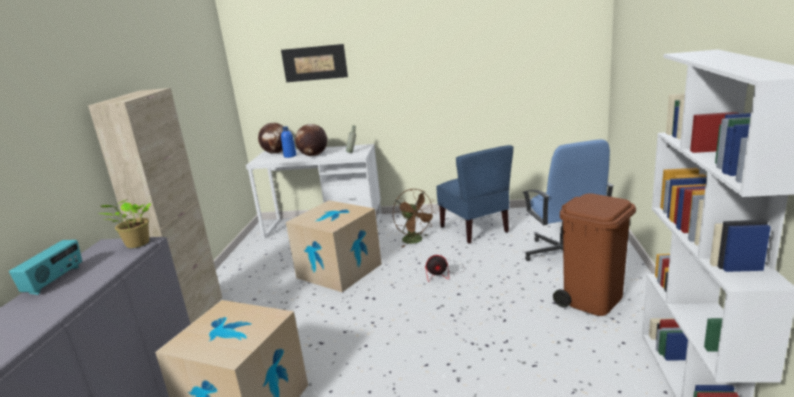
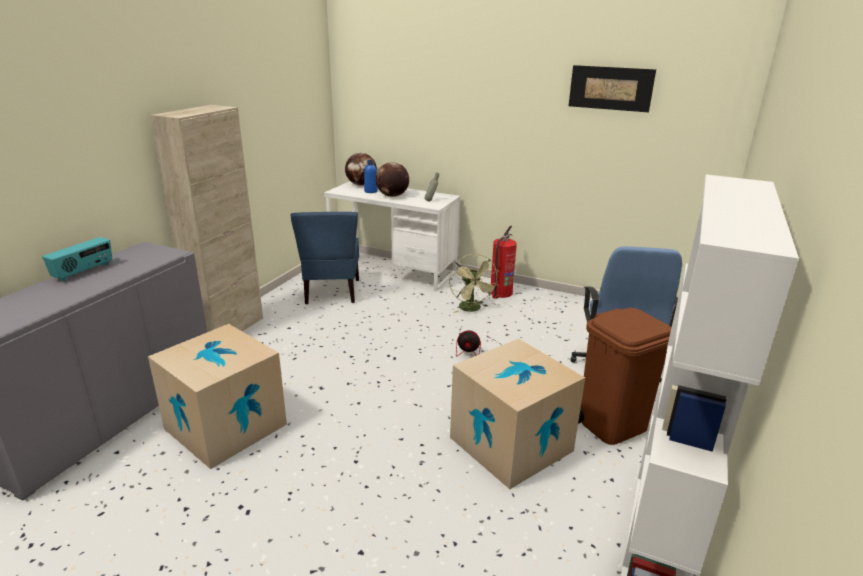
camera: 15 degrees right, 5 degrees up
potted plant [98,199,151,248] -> none
picture [281,44,348,82] -> picture moved to [569,65,656,112]
cardboard box [286,200,382,292] -> cardboard box moved to [450,338,585,489]
brown fan [393,189,435,247] -> green fan [449,254,499,313]
blue chair [436,145,513,244] -> blue chair moved to [291,212,359,304]
none -> fire extinguisher [490,226,517,299]

